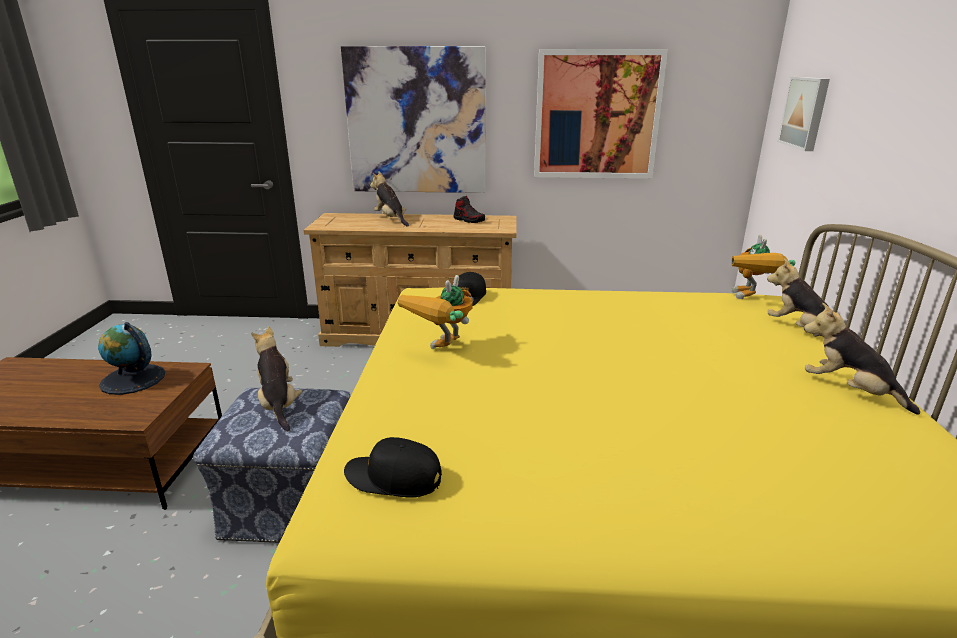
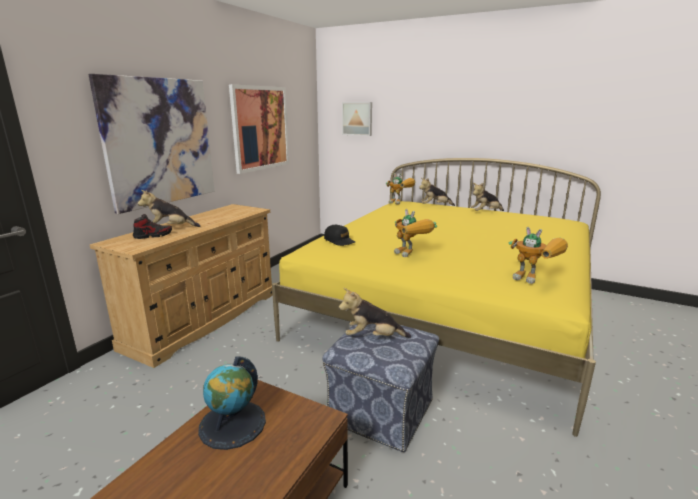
camera: 65 degrees left, 5 degrees down
black cap [344,437,442,497] -> toy robot [509,227,568,284]
shoe [454,196,485,223] -> shoe moved to [133,214,172,239]

